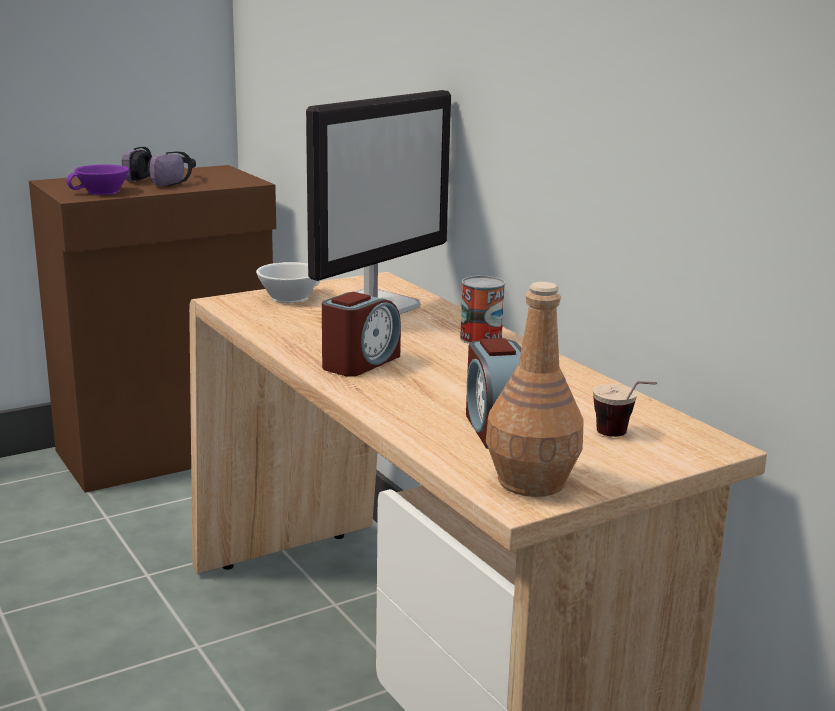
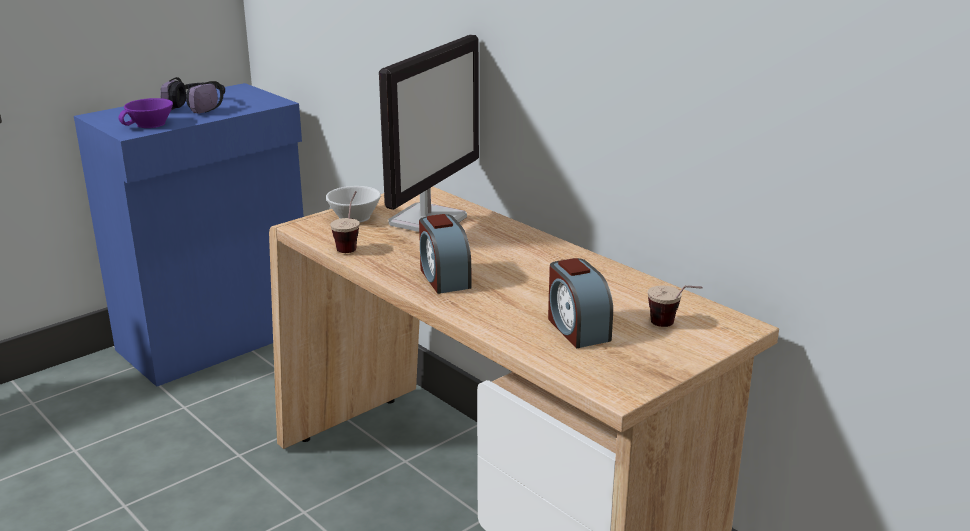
camera: 10 degrees left, 5 degrees up
brown cabinet [29,165,276,493] -> blue cabinet [74,83,304,387]
alarm clock [322,292,401,377] -> alarm clock turned 135 degrees clockwise [419,214,471,294]
can [460,276,505,344] -> none
brown bottle [486,282,583,497] -> none
none -> cup [330,191,360,253]

